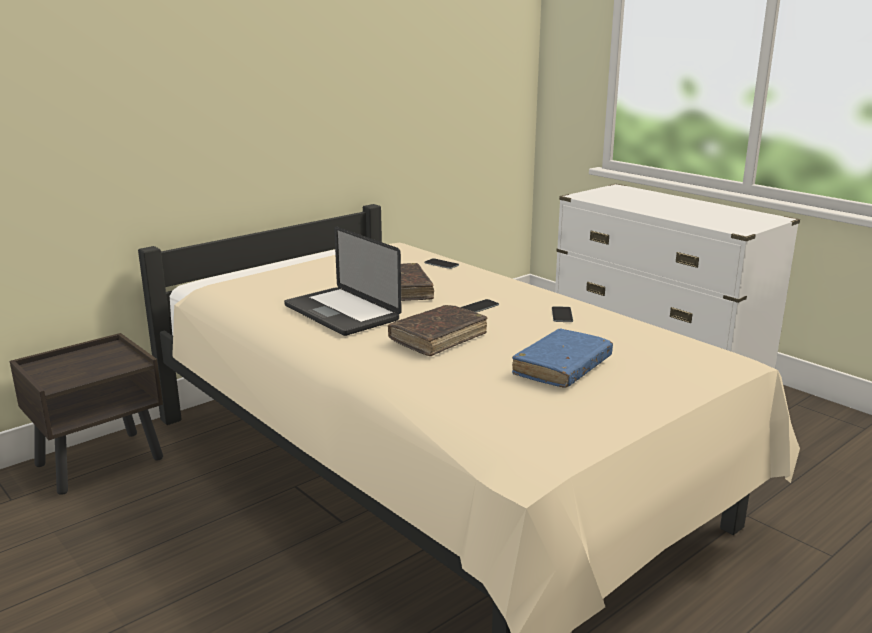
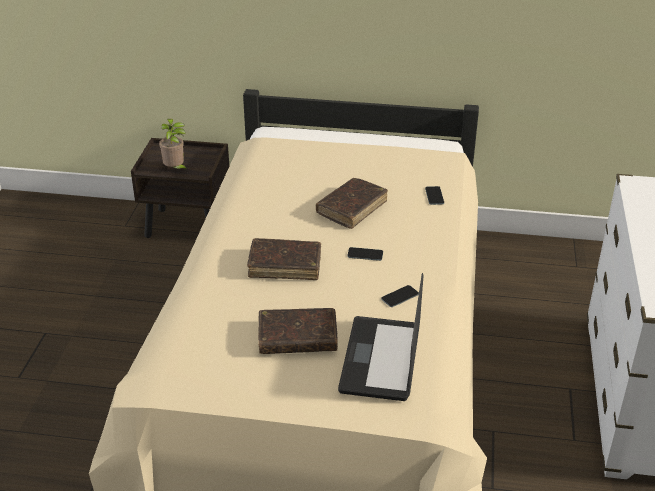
camera: 50 degrees right, 15 degrees up
laptop [284,227,402,336] -> laptop moved to [338,273,423,401]
blue book [512,329,613,387] -> brown book [258,308,338,354]
none -> potted plant [159,118,188,171]

